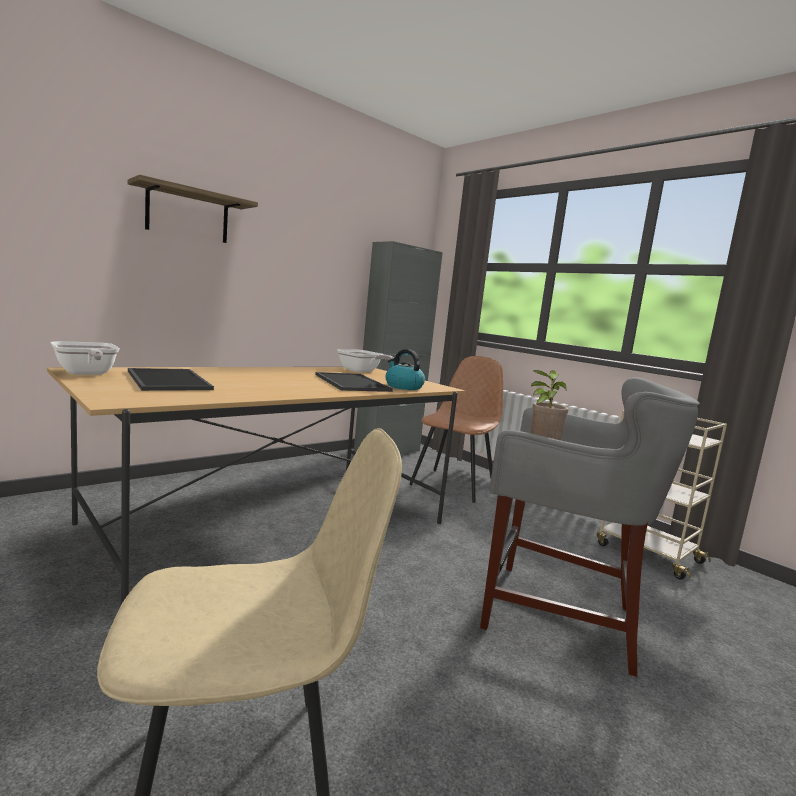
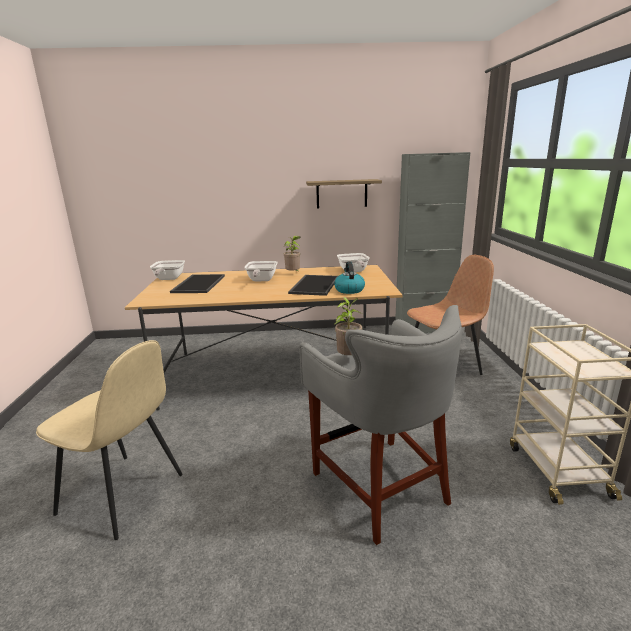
camera: 40 degrees right, 10 degrees up
shelf [127,175,258,243] -> shelf moved to [306,179,382,208]
none -> frying pan [244,261,278,281]
none -> potted plant [283,236,301,271]

